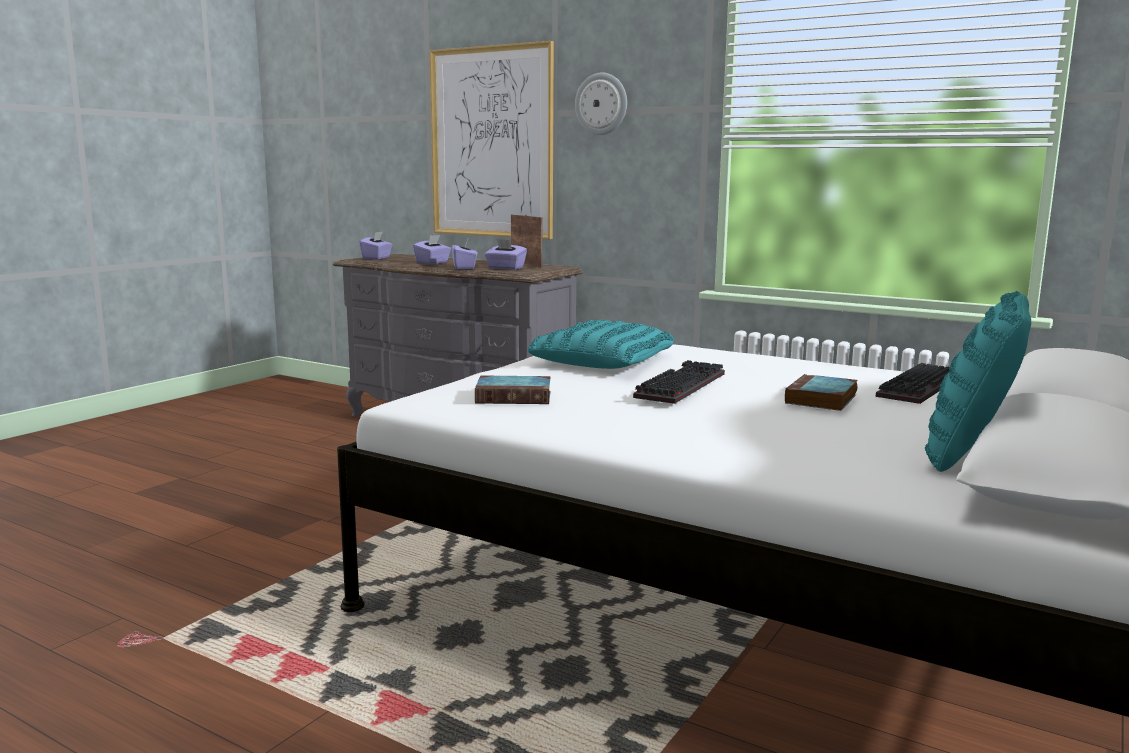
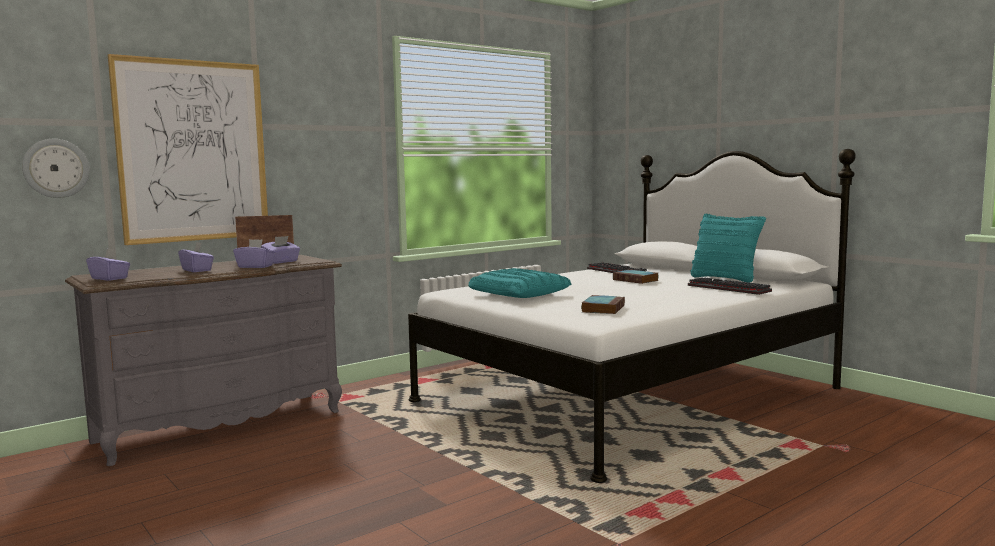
camera: 70 degrees left, 5 degrees down
wall clock [575,73,627,135] -> wall clock moved to [22,139,90,198]
keyboard [633,360,725,404] -> keyboard moved to [688,278,772,295]

